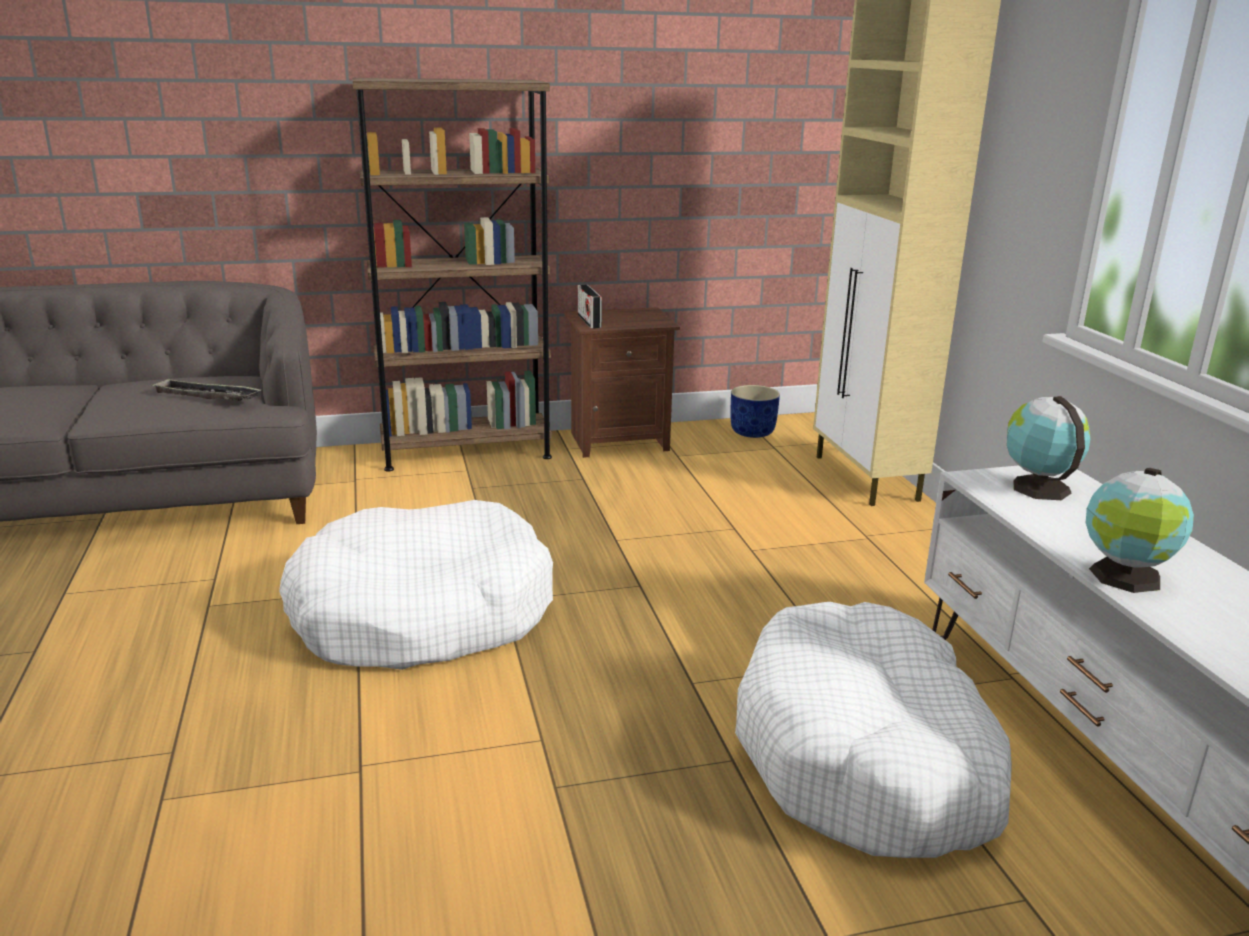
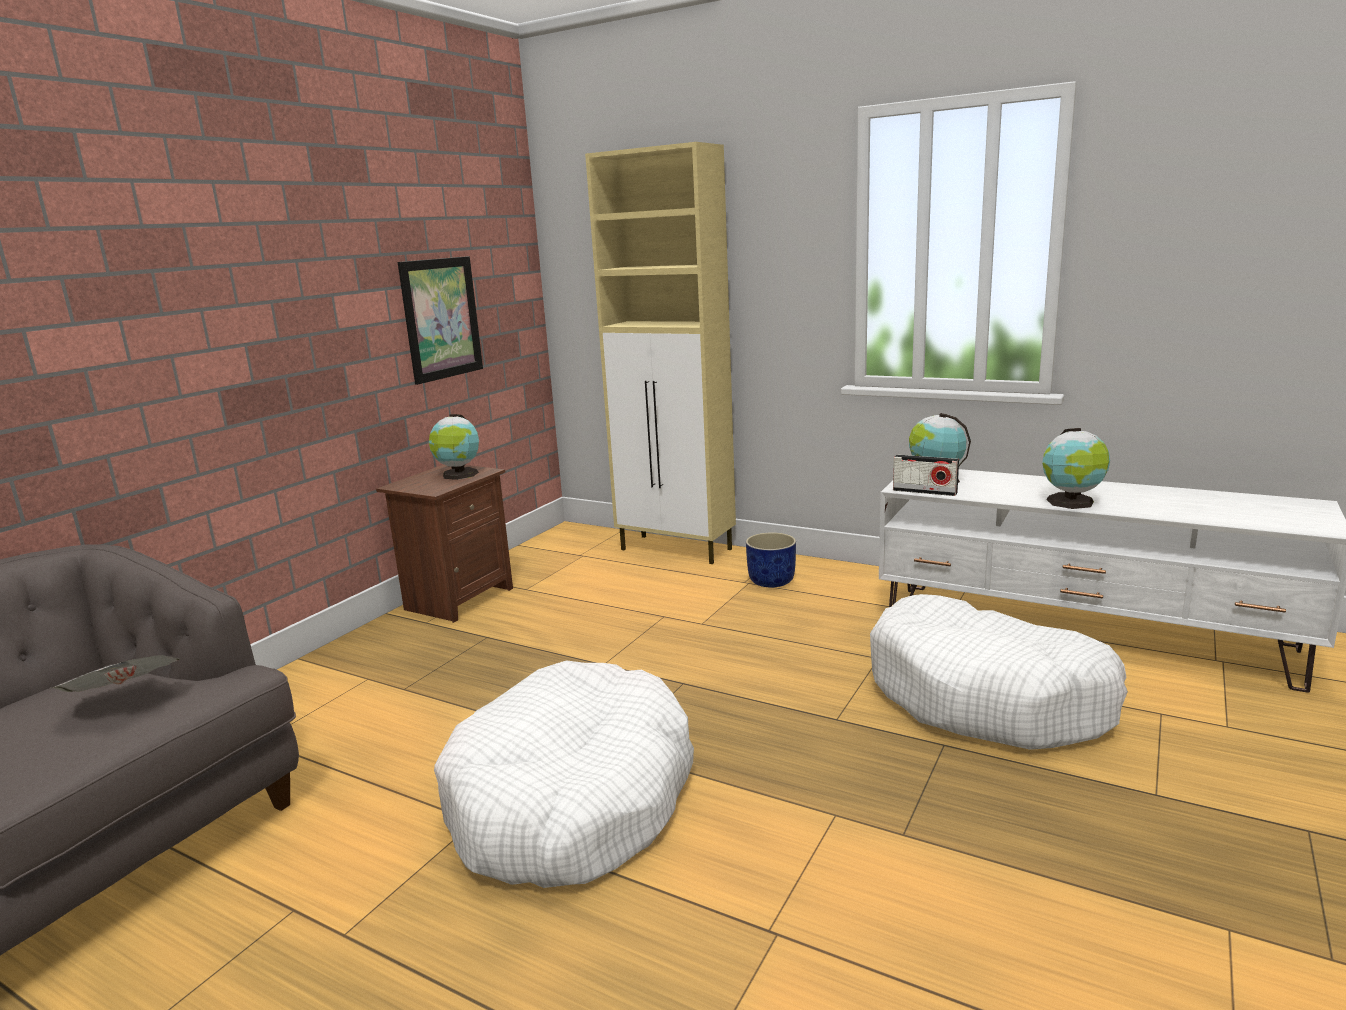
camera: 45 degrees left, 5 degrees down
tray [151,378,261,401] -> newspaper [52,655,180,692]
brown bookcase [352,78,552,472] -> none
radio [577,284,602,329] -> radio moved to [893,454,959,496]
blue planter [731,385,780,438] -> blue planter moved to [746,532,796,587]
none -> picture [398,256,483,385]
none -> globe [429,414,479,480]

